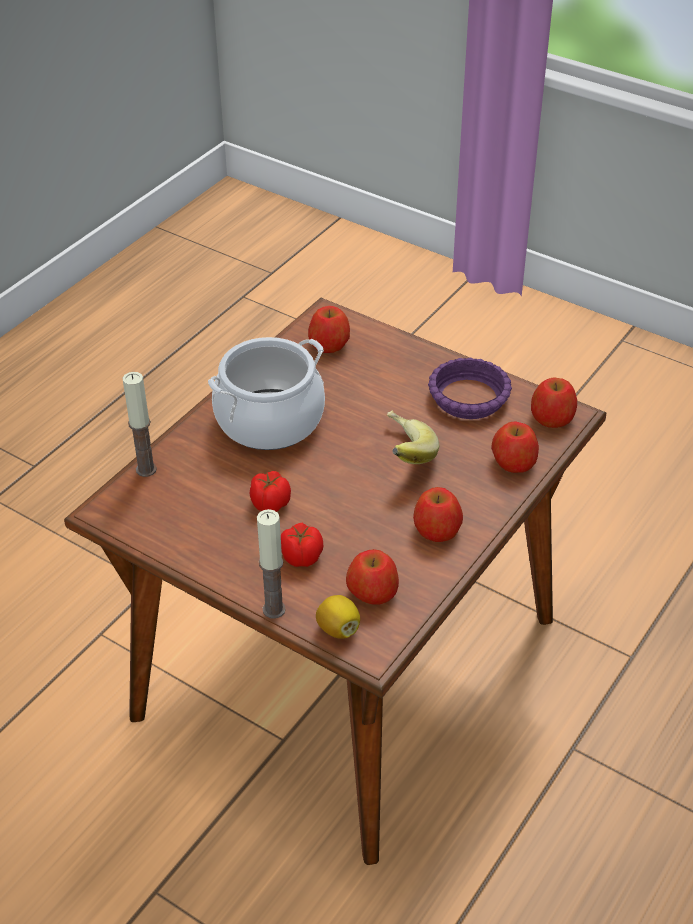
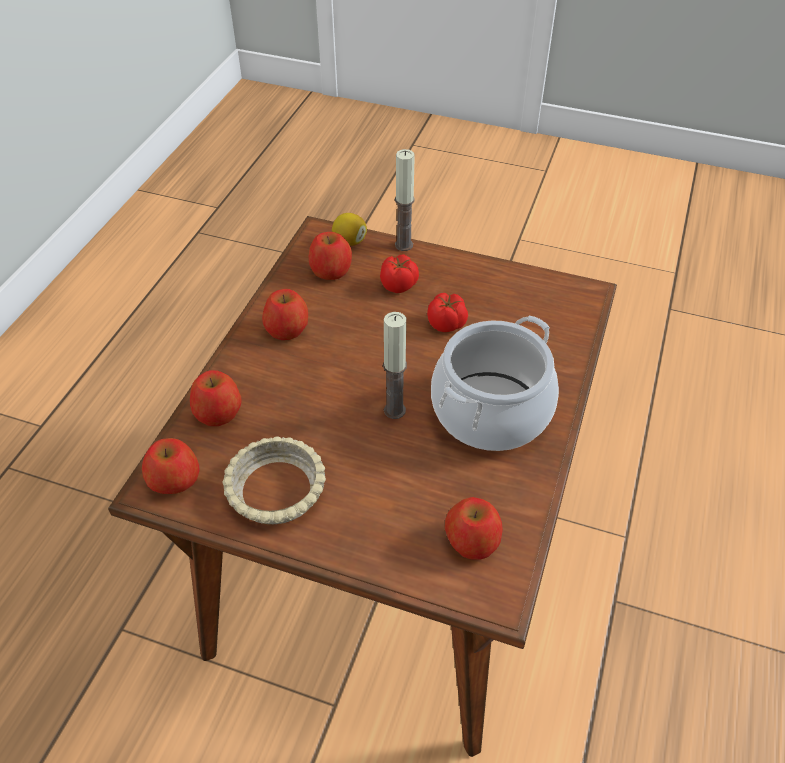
camera: 165 degrees right, 5 degrees up
candle [123,372,157,477] -> candle moved to [383,312,407,419]
banana [387,411,439,464] -> none
purple bowl [428,357,512,419] -> beige bowl [222,436,326,524]

